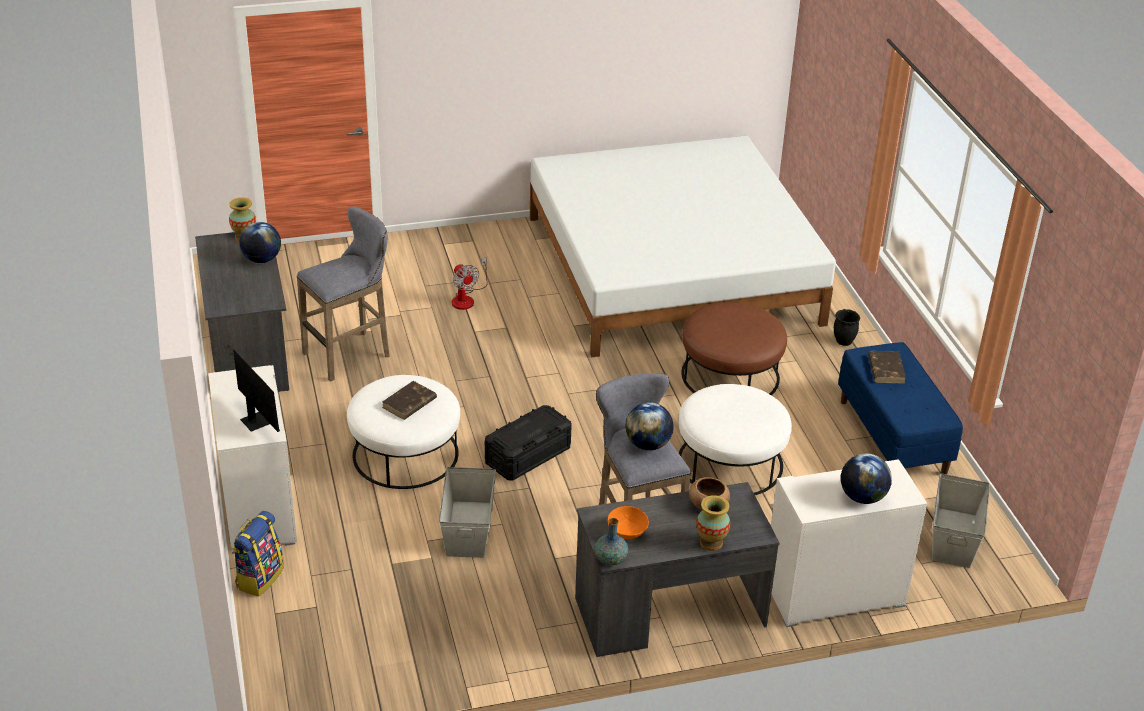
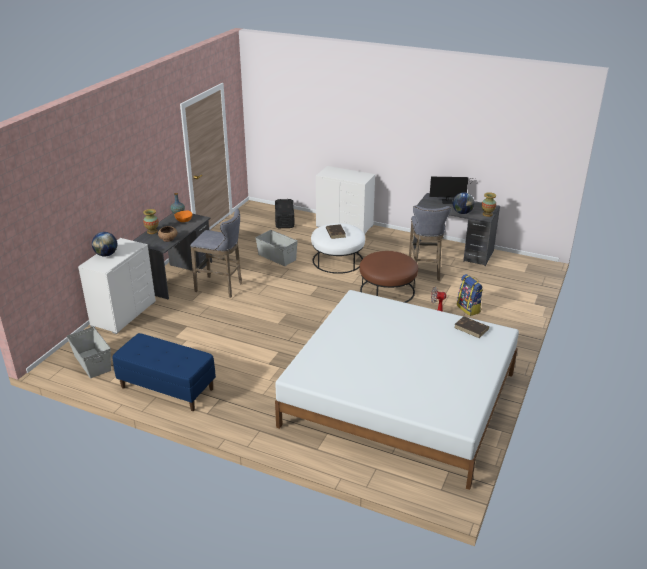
camera: 130 degrees right, 5 degrees down
monitor [223,345,280,432] -> monitor moved to [429,177,477,204]
backpack [232,511,284,597] -> backpack moved to [457,274,483,316]
black storage box [485,405,572,481] -> black storage box moved to [275,199,295,228]
globe [625,402,674,450] -> none
white ottoman [679,384,792,495] -> none
brown ottoman [681,302,787,395] -> brown ottoman moved to [359,251,418,303]
black planter [834,309,860,346] -> none
brown book [868,351,906,384] -> brown book moved to [454,316,489,338]

